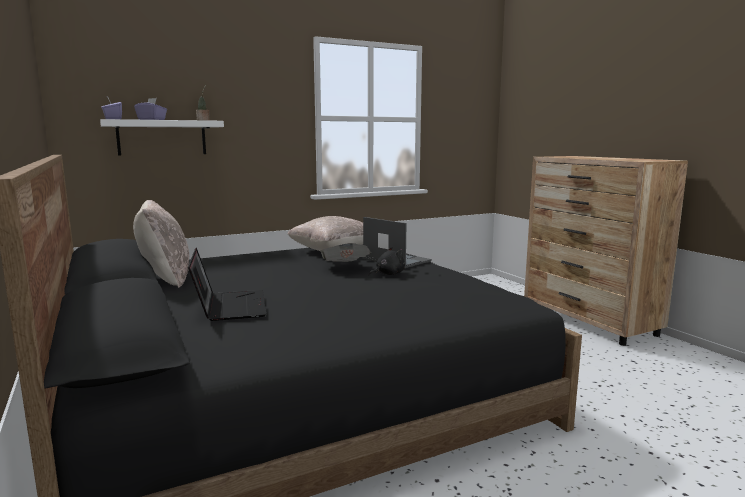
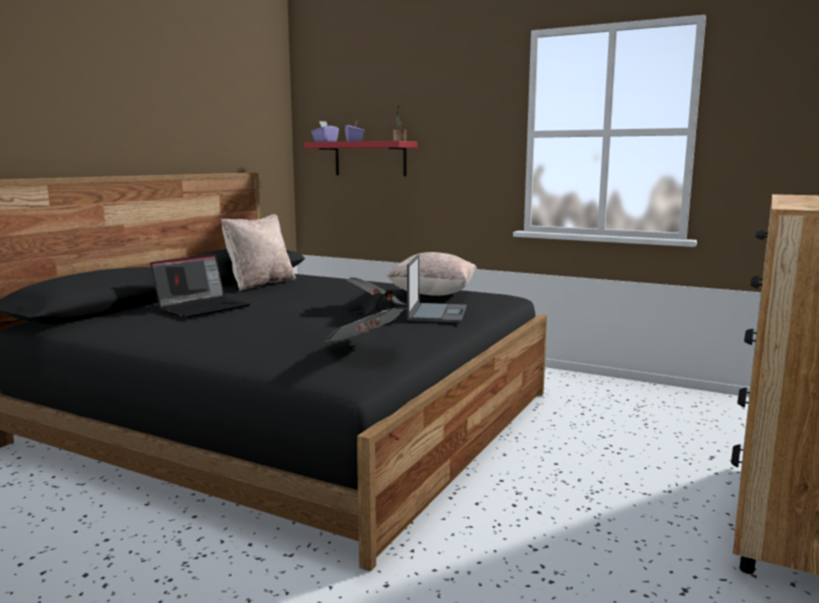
camera: 55 degrees right, 0 degrees up
white shelf [100,119,224,156] -> red shelf [304,141,418,176]
none -> newspaper [324,308,403,342]

